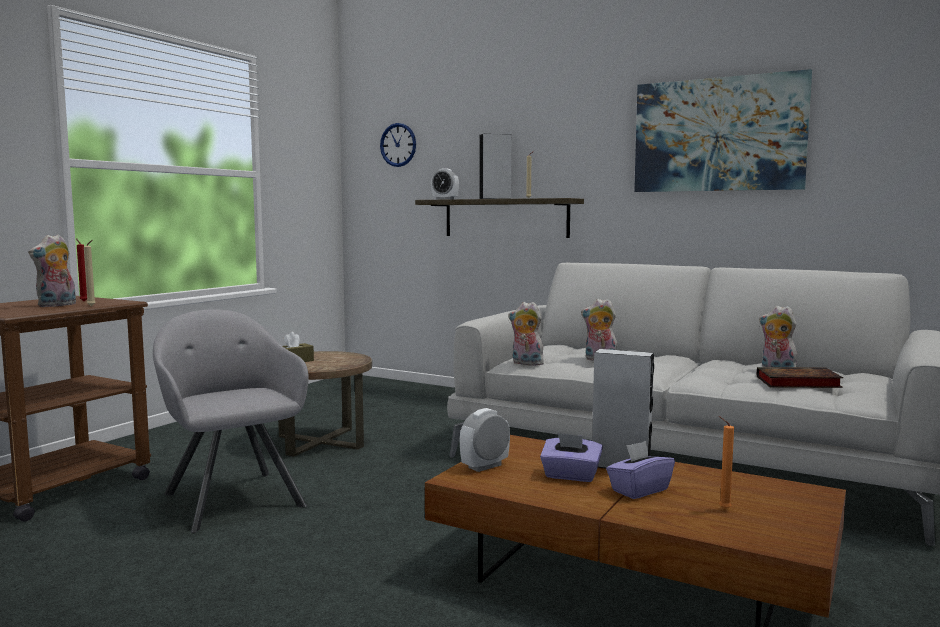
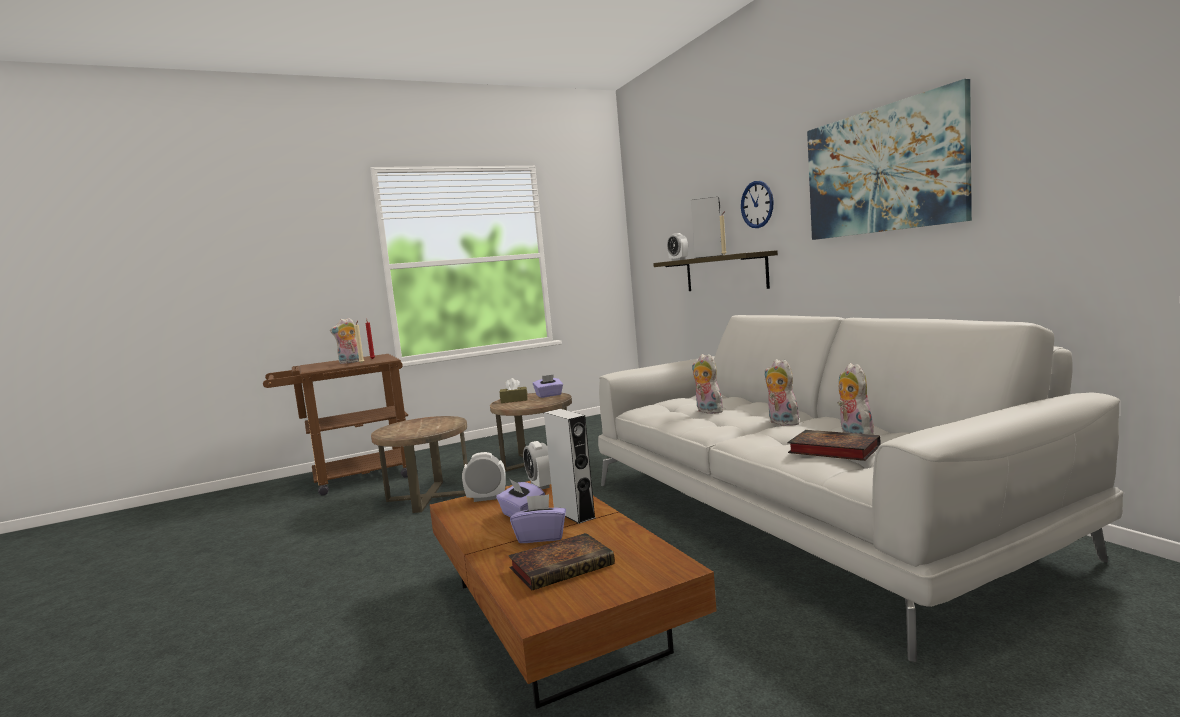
camera: 35 degrees right, 0 degrees up
grey armchair [153,309,309,533] -> brown side table [371,416,468,513]
wall clock [380,123,416,167] -> wall clock moved to [741,181,774,228]
plush toy [508,302,545,366] -> plush toy moved to [764,359,801,426]
orange candle [719,416,734,509] -> book [508,533,615,591]
none -> alarm clock [523,441,551,489]
none -> purple tissue box [533,374,563,398]

